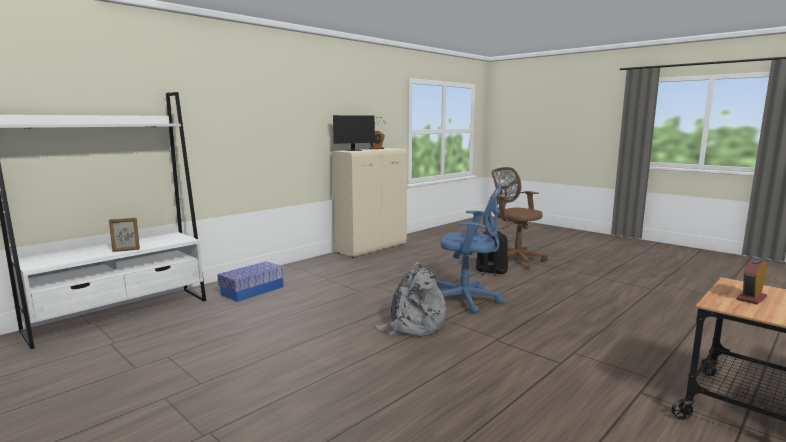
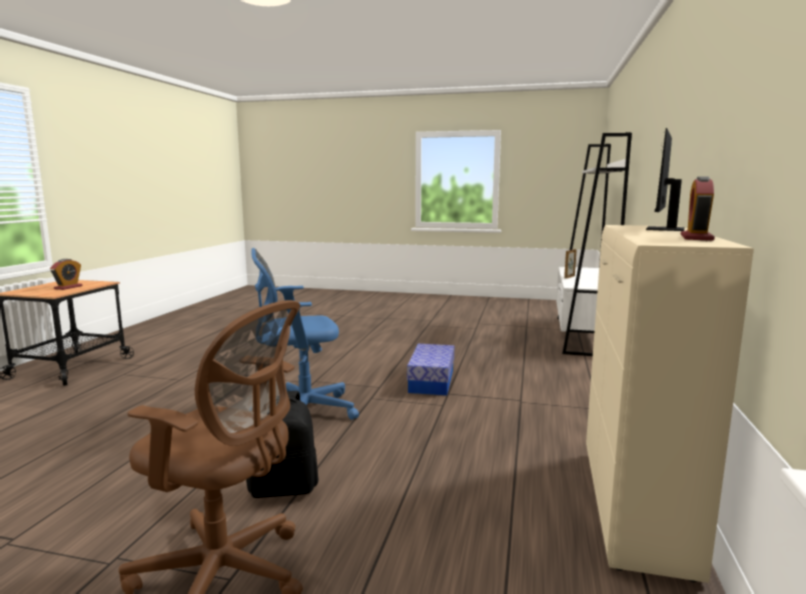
camera: 150 degrees right, 0 degrees up
storage box [217,261,284,302] -> storage box moved to [407,344,454,395]
grey backpack [374,262,446,337] -> none

